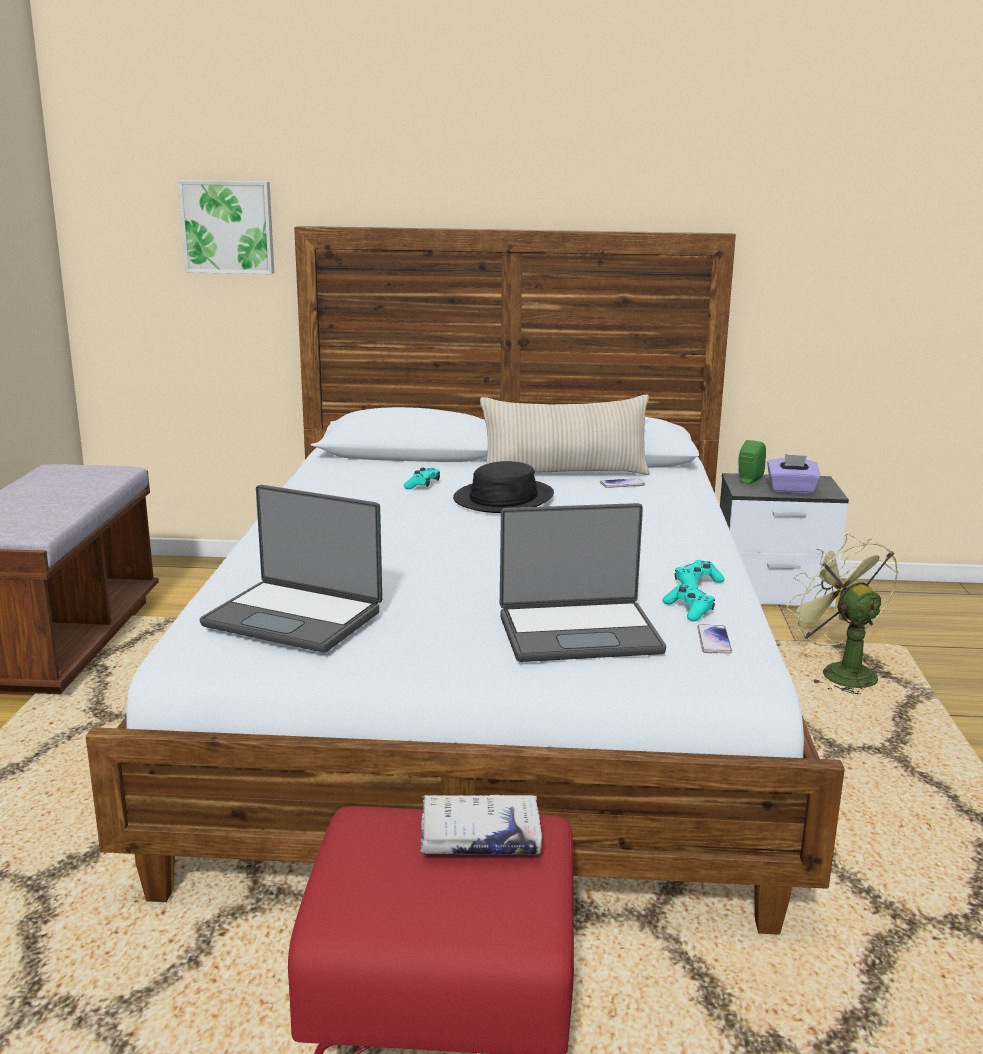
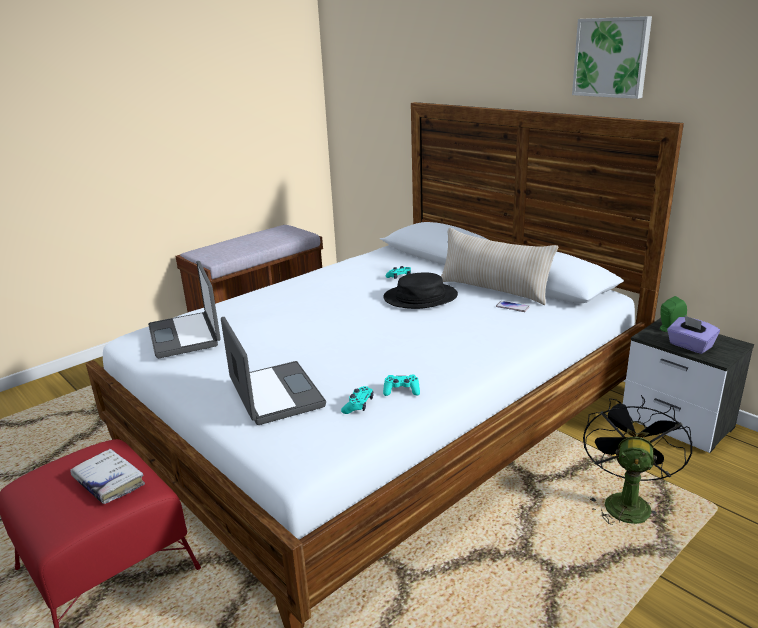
camera: 45 degrees right, 5 degrees up
picture [178,180,274,274] -> picture moved to [572,16,652,99]
laptop [500,503,666,662] -> laptop turned 150 degrees counterclockwise [221,317,326,425]
phone [697,624,732,654] -> none
green fan [786,534,898,695] -> black fan [583,395,693,525]

